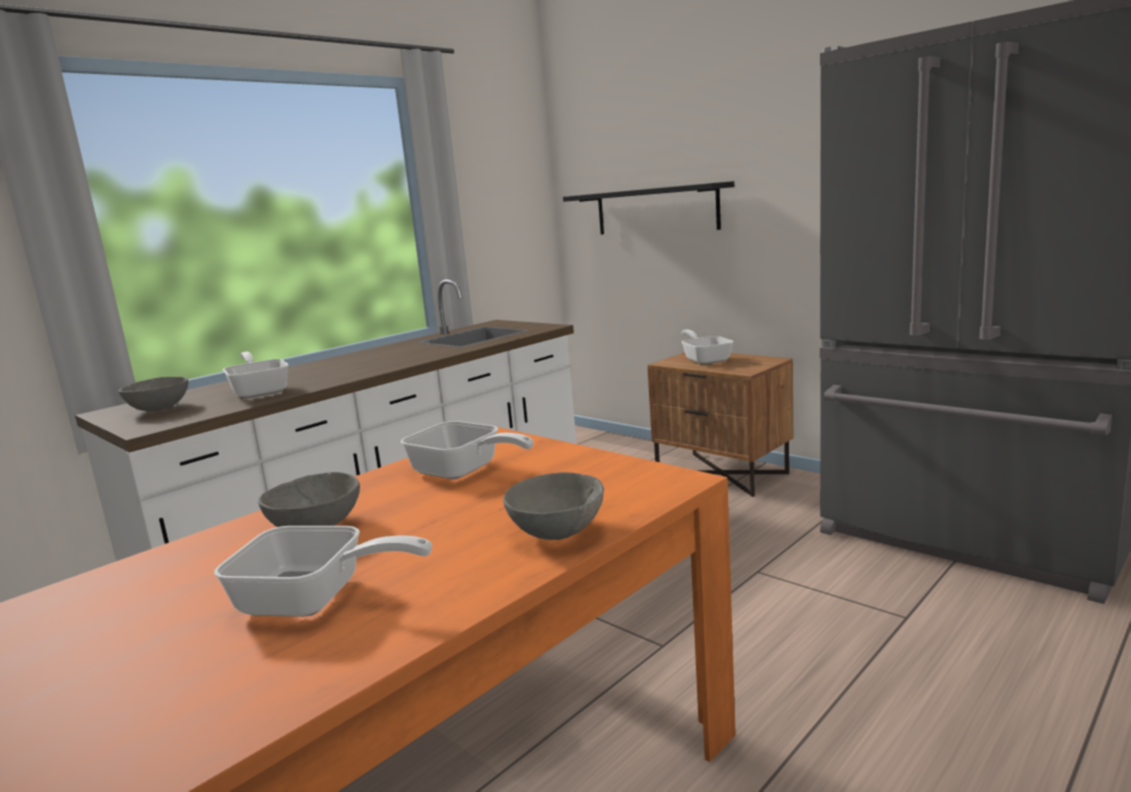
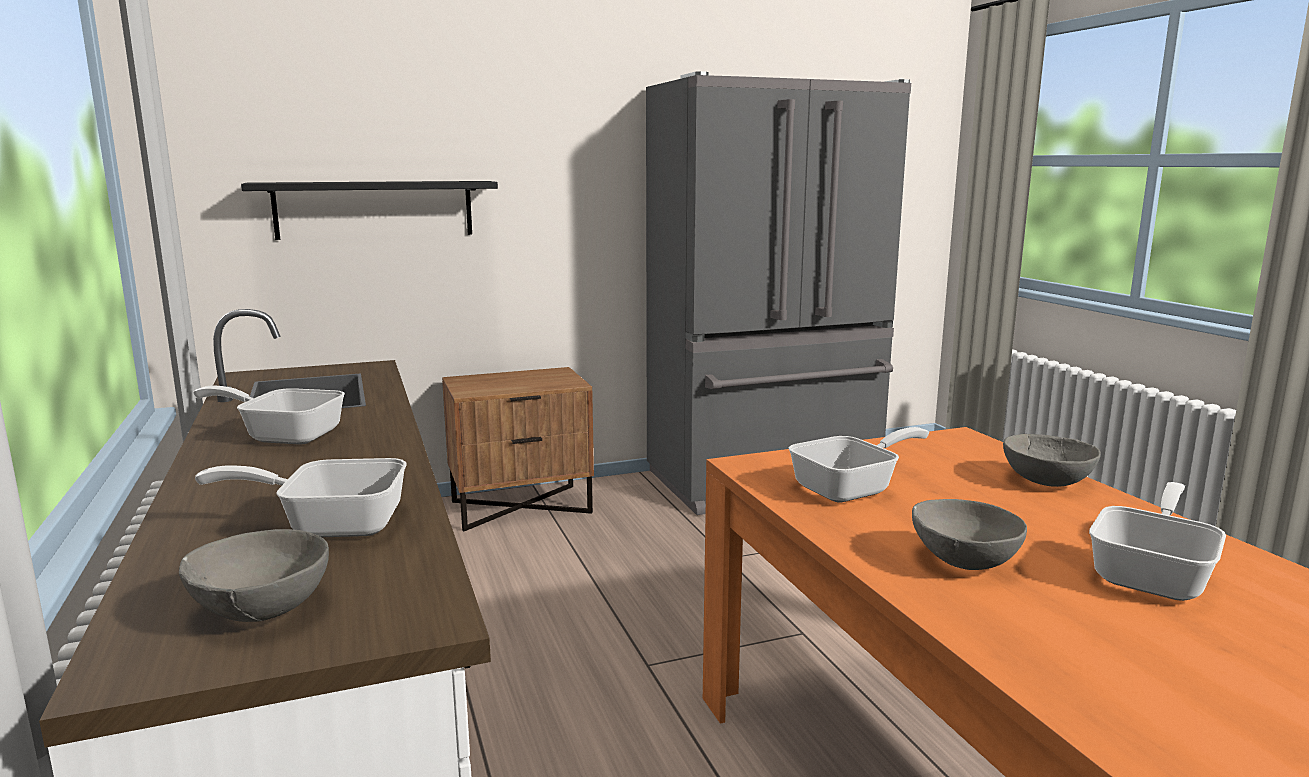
camera: 65 degrees left, 0 degrees up
frying pan [681,330,734,364] -> frying pan moved to [193,385,345,445]

